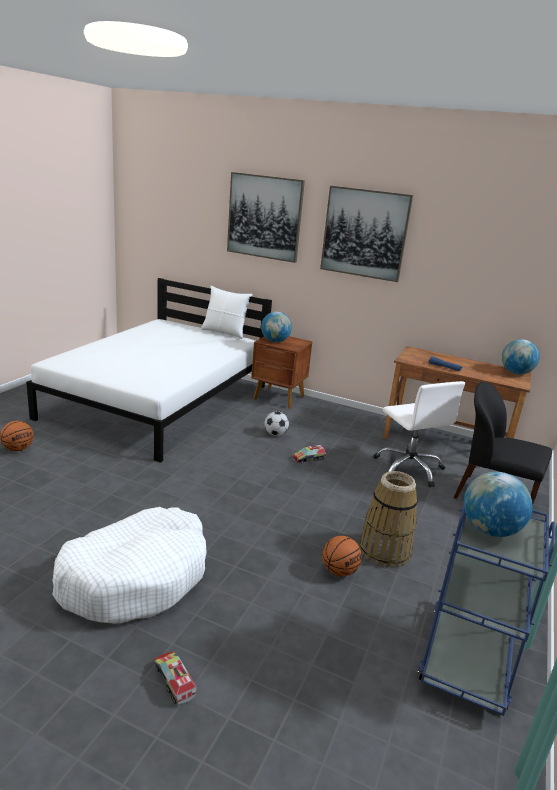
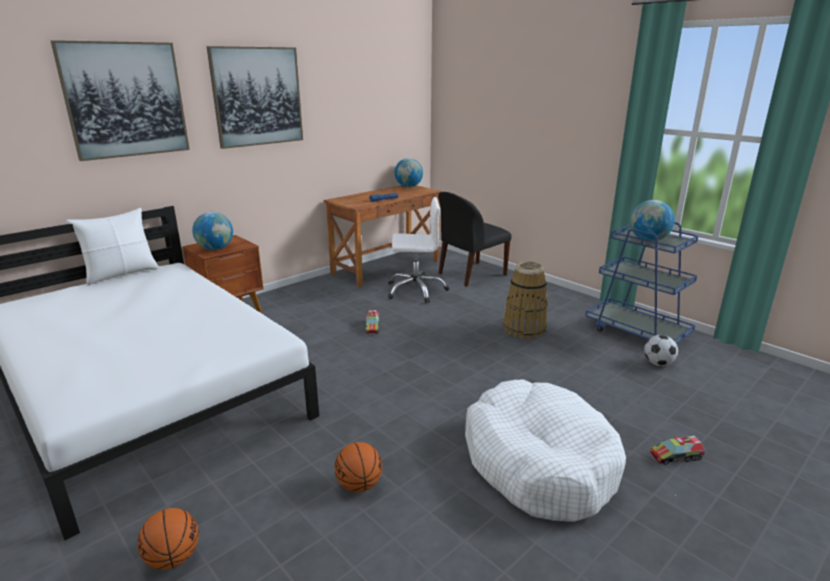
camera: 65 degrees left, 0 degrees up
football [264,411,289,436] -> football moved to [644,335,678,366]
basketball [322,536,362,577] -> basketball moved to [334,442,382,492]

